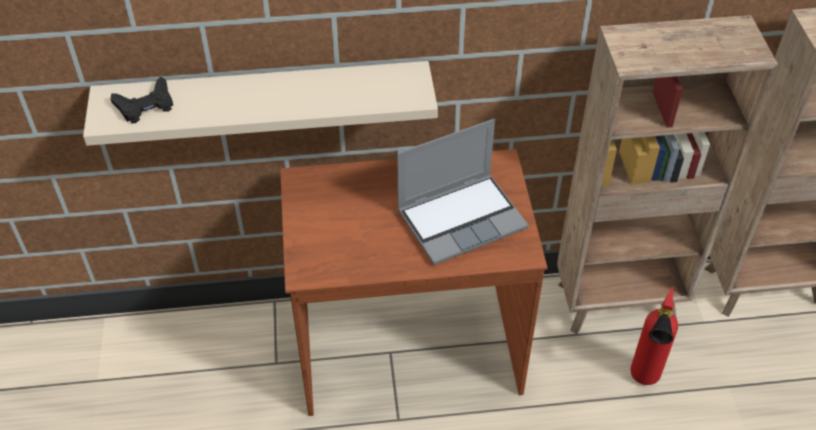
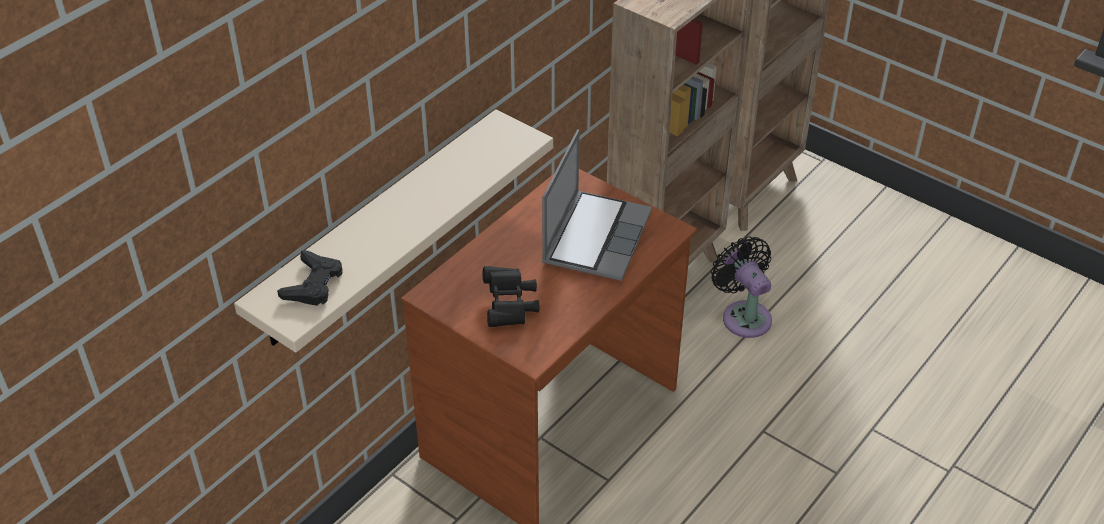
camera: 45 degrees left, 5 degrees down
fire extinguisher [630,287,678,385] -> black fan [711,237,772,338]
none -> black binoculars [483,266,539,327]

